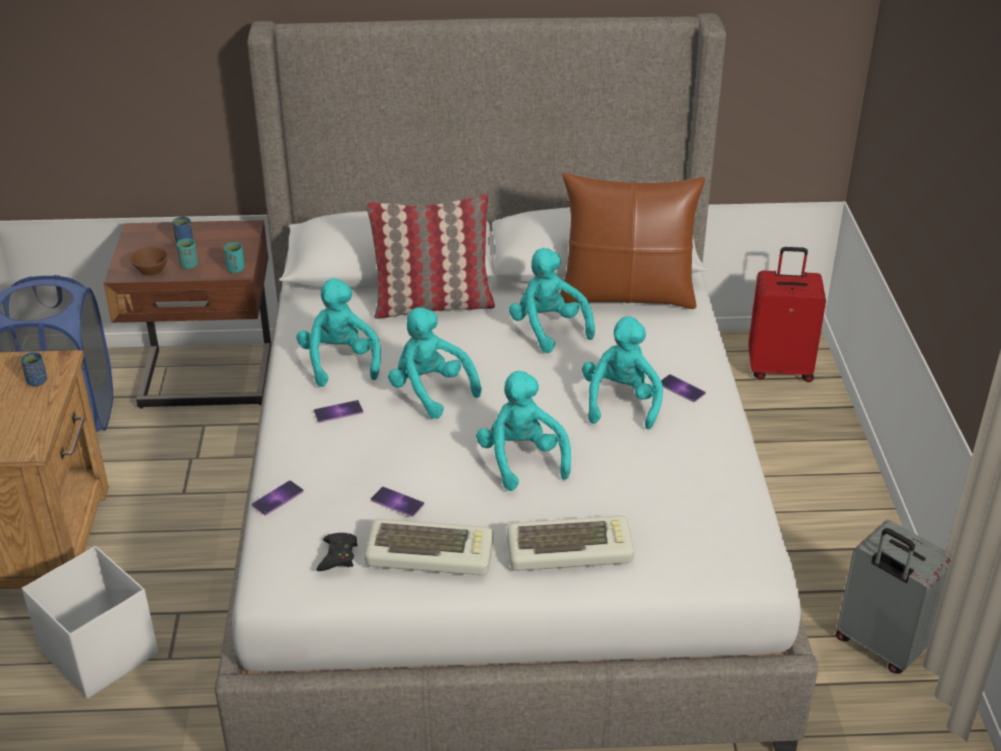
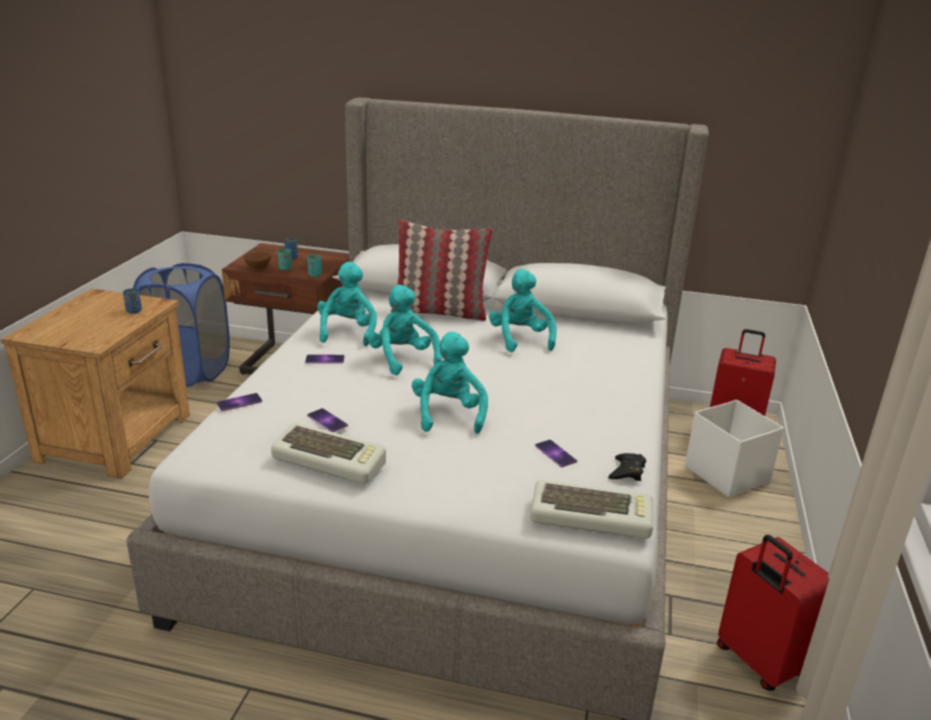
camera: 15 degrees right, 10 degrees down
white storage box [22,546,158,698] -> white storage box moved to [685,400,784,498]
black game controller [316,533,357,571] -> black game controller moved to [608,453,646,481]
keyboard [507,515,634,571] -> keyboard moved to [530,480,653,539]
brown pillow [560,173,705,309] -> none
turquoise plush toy [582,316,663,429] -> none
phone [661,374,706,402] -> phone moved to [535,440,577,467]
grey suitcase [836,520,951,674] -> red suitcase [717,535,829,691]

